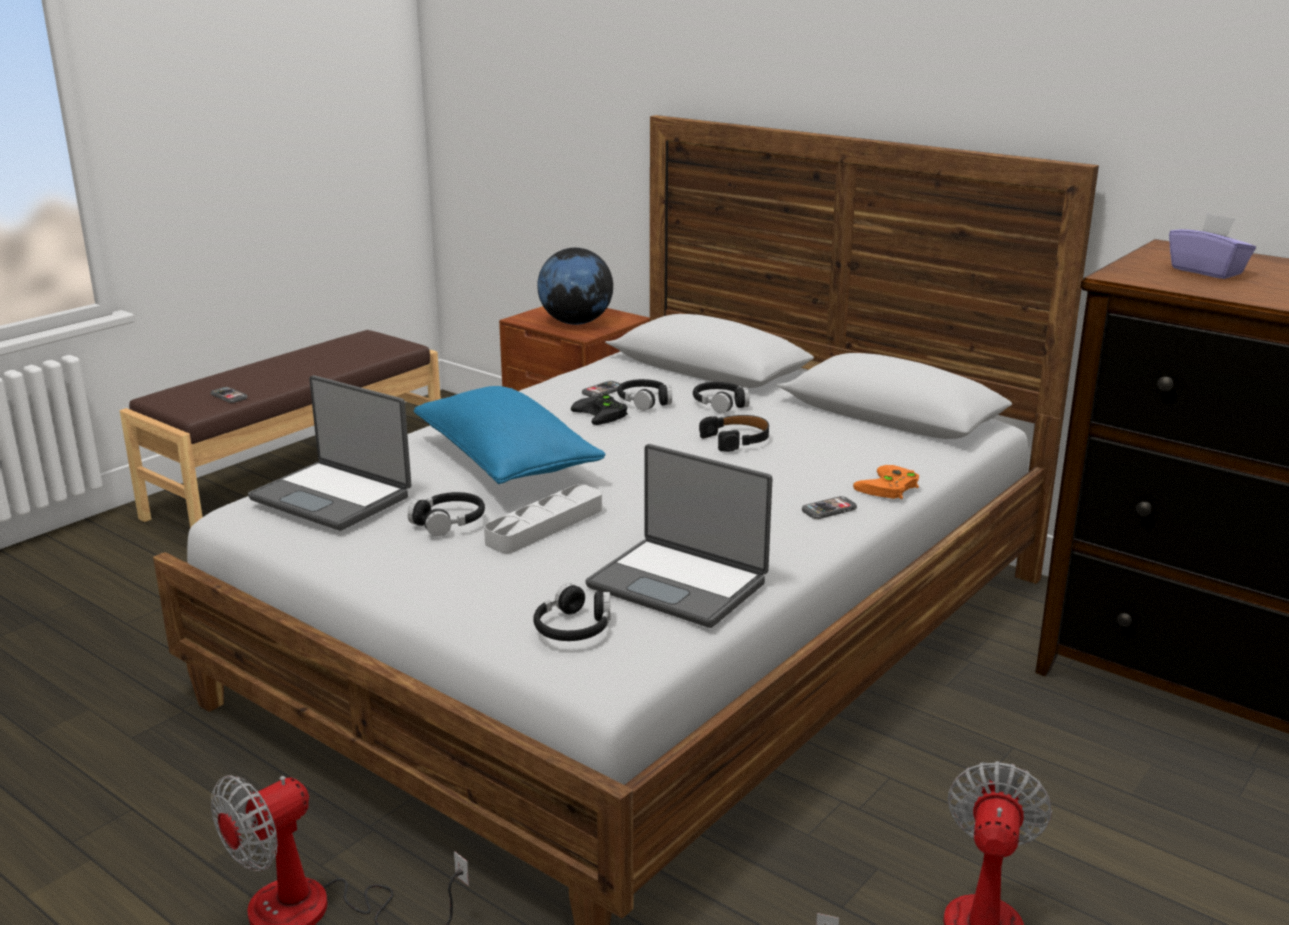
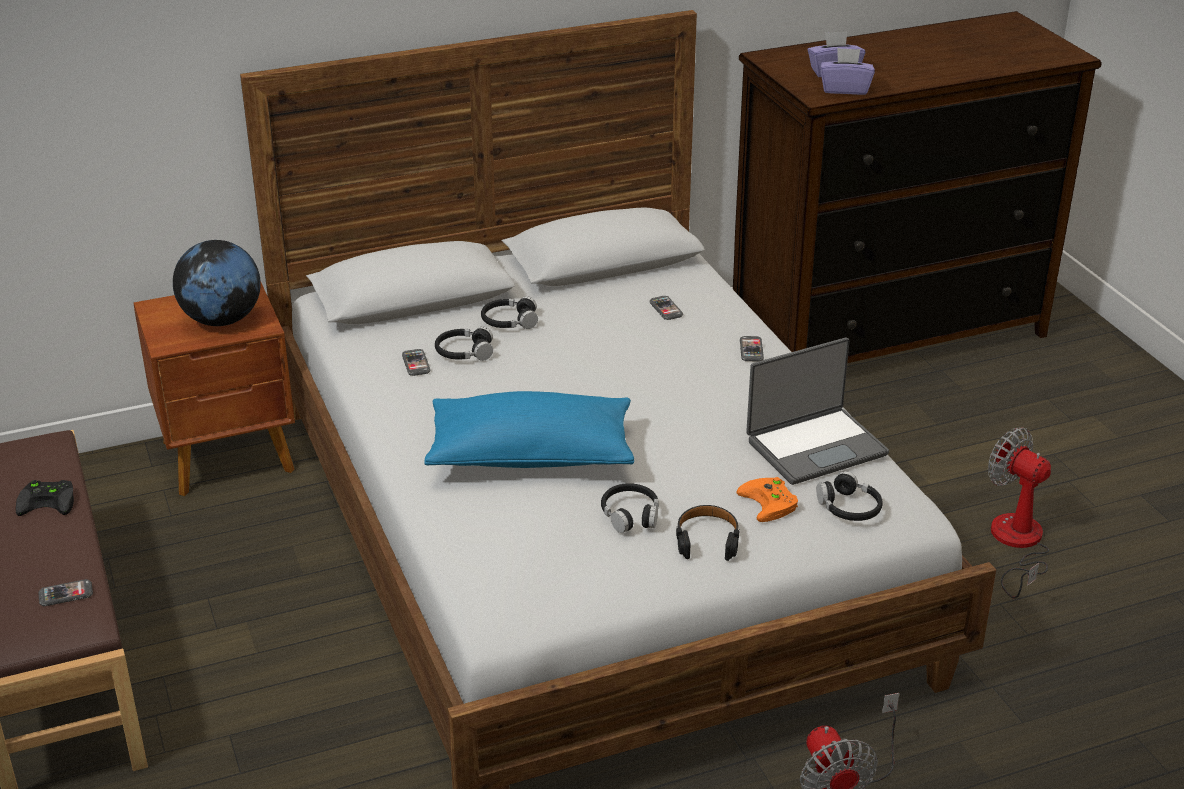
camera: 60 degrees left, 10 degrees up
laptop [248,375,411,531] -> none
grey tray [484,484,602,554] -> none
black game controller [571,393,628,425] -> black game controller moved to [16,480,74,516]
black headphones [699,415,769,452] -> black headphones moved to [676,505,740,561]
orange game controller [853,465,919,499] -> orange game controller moved to [736,477,798,522]
none -> phone [649,296,683,320]
none -> purple tissue box [821,48,875,95]

